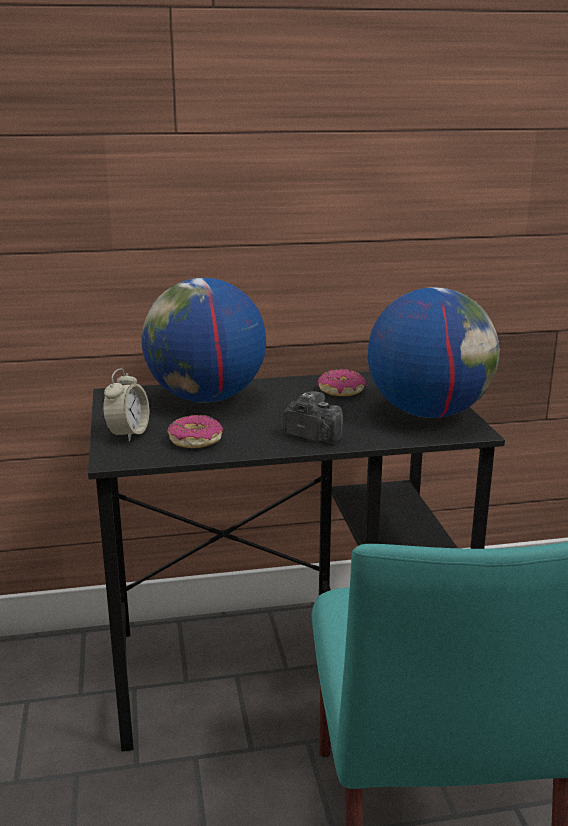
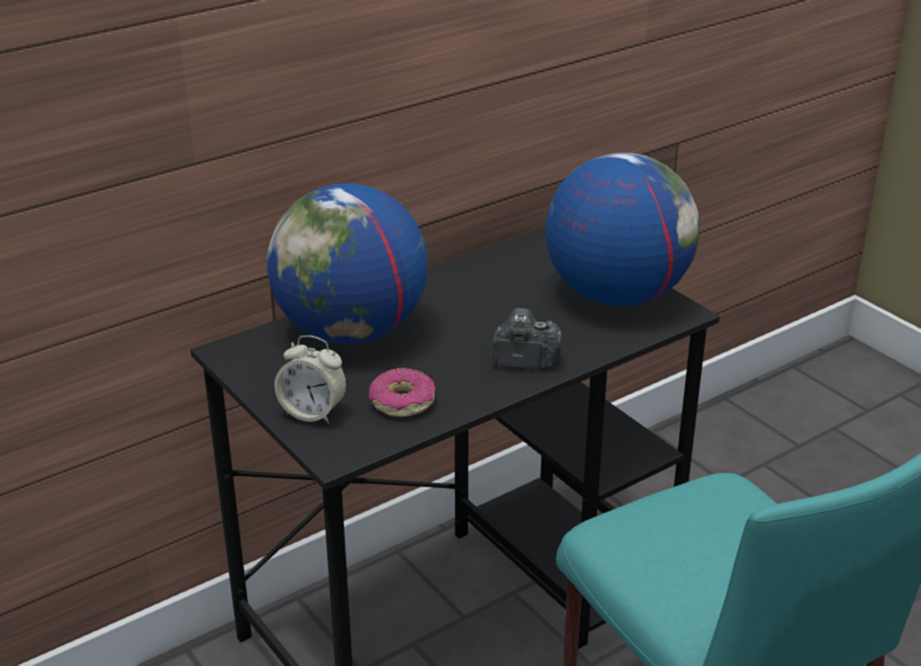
camera: 25 degrees left, 10 degrees up
alarm clock [102,368,149,442] -> alarm clock turned 120 degrees clockwise [274,335,347,424]
donut [318,369,366,396] -> none

